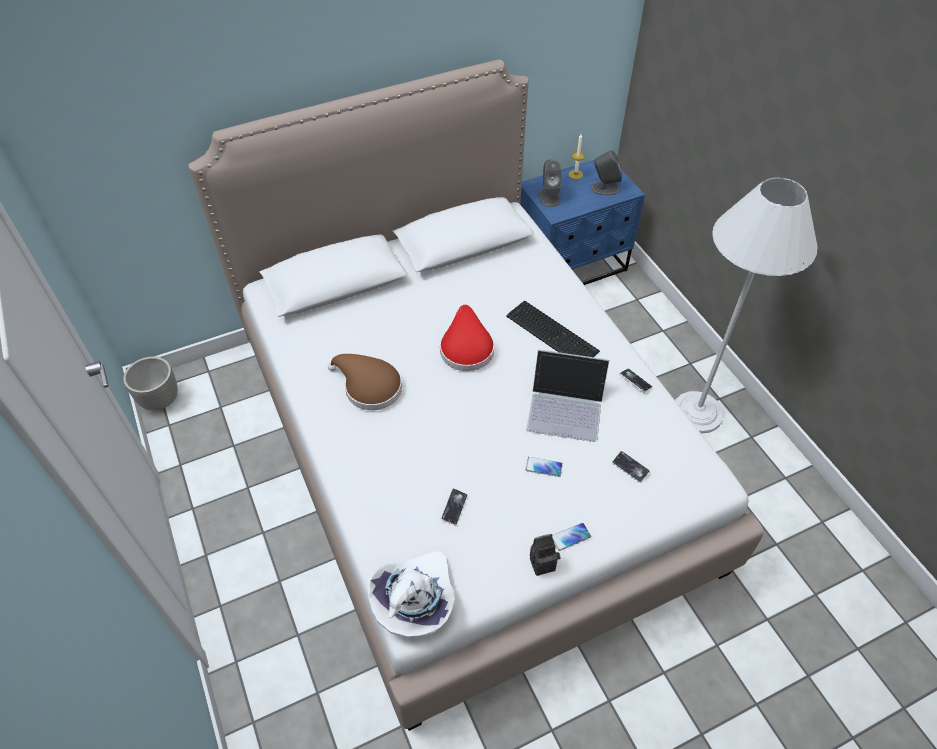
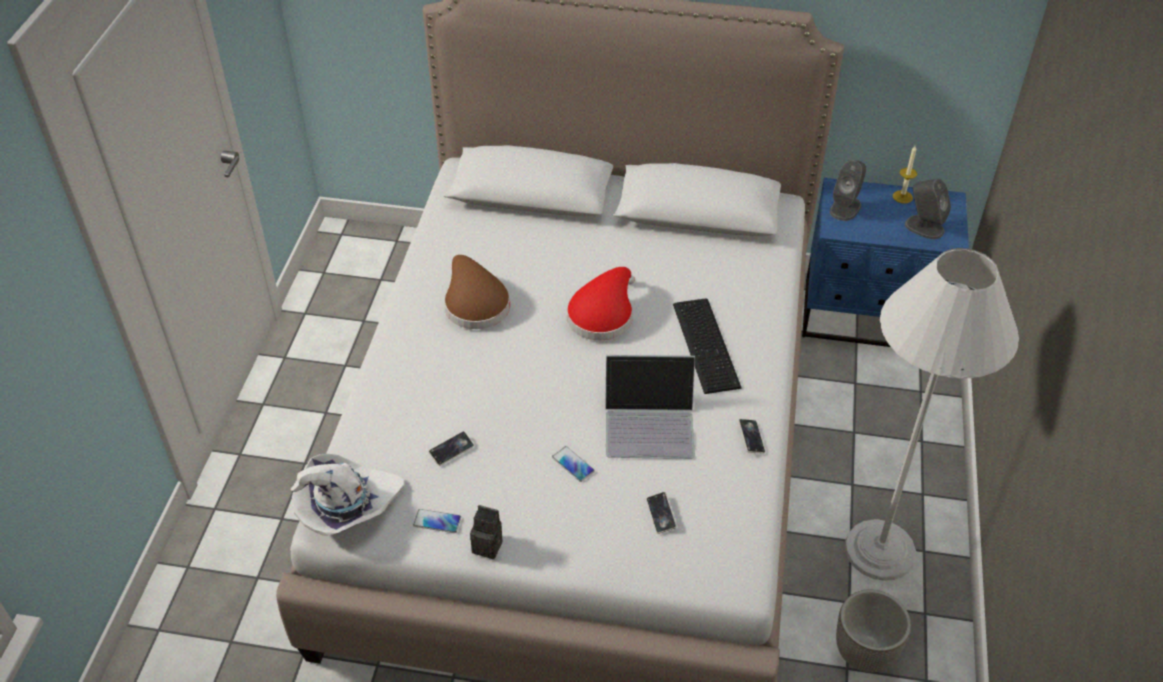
camera: 35 degrees right, 5 degrees down
planter [123,356,178,410] -> planter moved to [836,589,911,672]
laptop [526,349,609,442] -> laptop turned 45 degrees counterclockwise [605,355,695,459]
phone [552,523,591,551] -> phone moved to [413,509,461,533]

